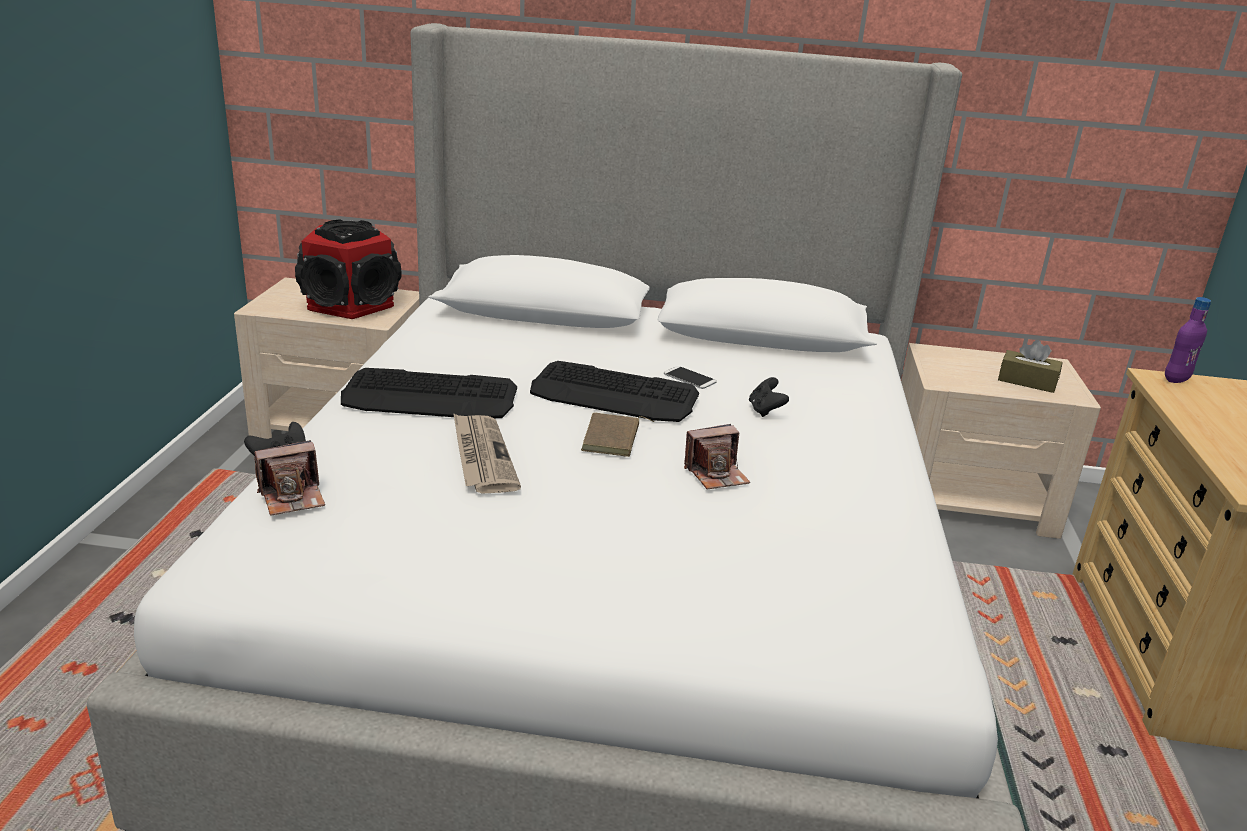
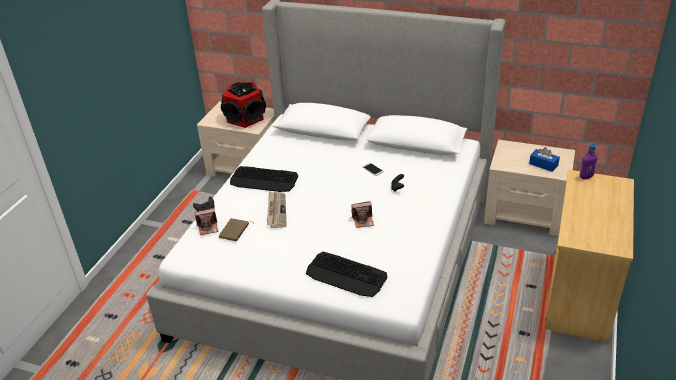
camera: 15 degrees right, 10 degrees up
keyboard [530,361,699,422] -> keyboard moved to [306,252,387,297]
brown book [581,412,654,457] -> brown book moved to [219,218,253,242]
brown tissue box [998,340,1063,393] -> blue tissue box [529,147,560,172]

